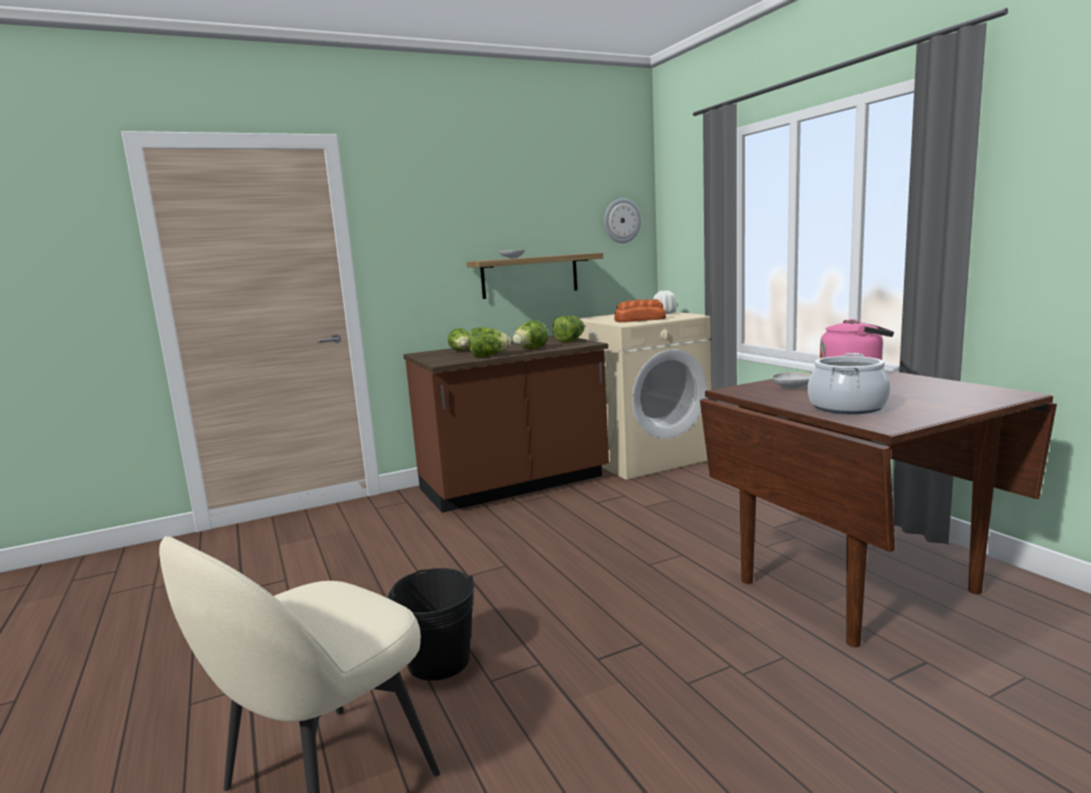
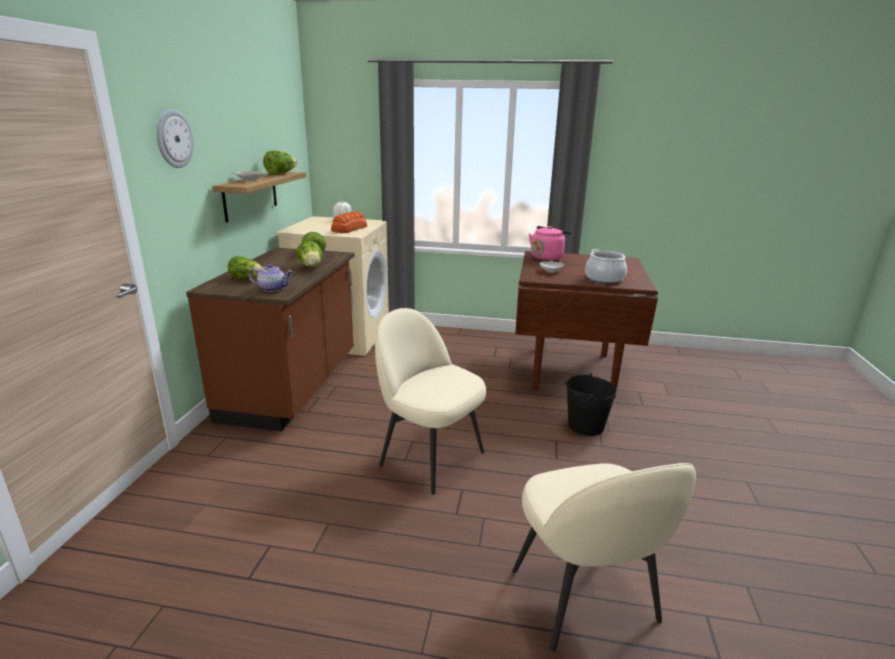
camera: 55 degrees left, 10 degrees up
black bucket [387,568,474,681] -> black bucket moved to [565,373,617,436]
lettuce [469,327,511,357] -> lettuce moved to [263,150,297,175]
wall clock [604,198,641,243] -> wall clock moved to [156,109,194,168]
none -> teapot [249,264,293,292]
none -> beige chair [375,308,486,494]

